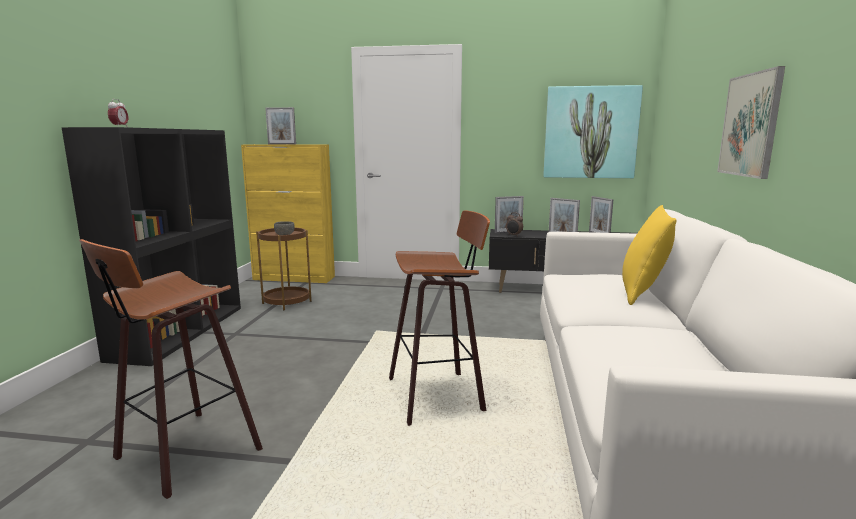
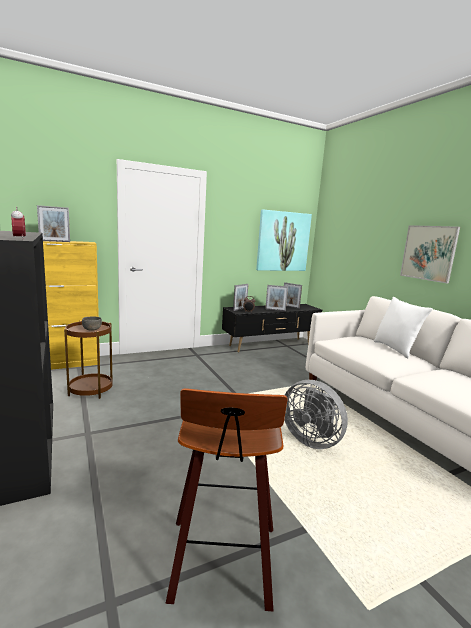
camera: 35 degrees left, 0 degrees up
stool [389,210,490,426] -> grey fan [284,380,348,449]
yellow pillow [622,205,677,305] -> white pillow [374,297,433,358]

